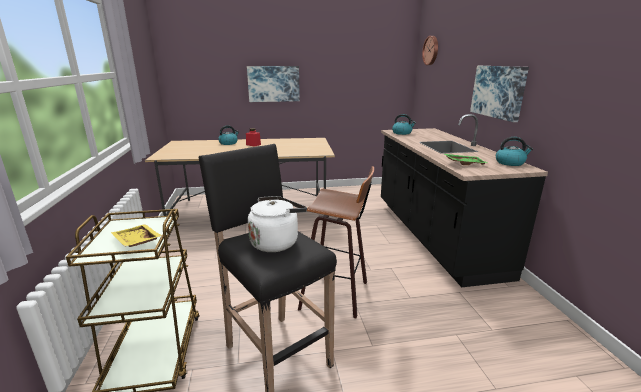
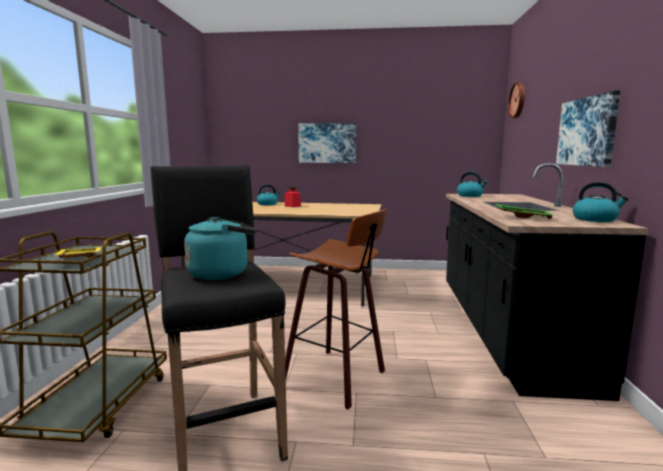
camera: 15 degrees right, 10 degrees down
white kettle [248,196,307,252] -> turquoise kettle [184,217,256,280]

